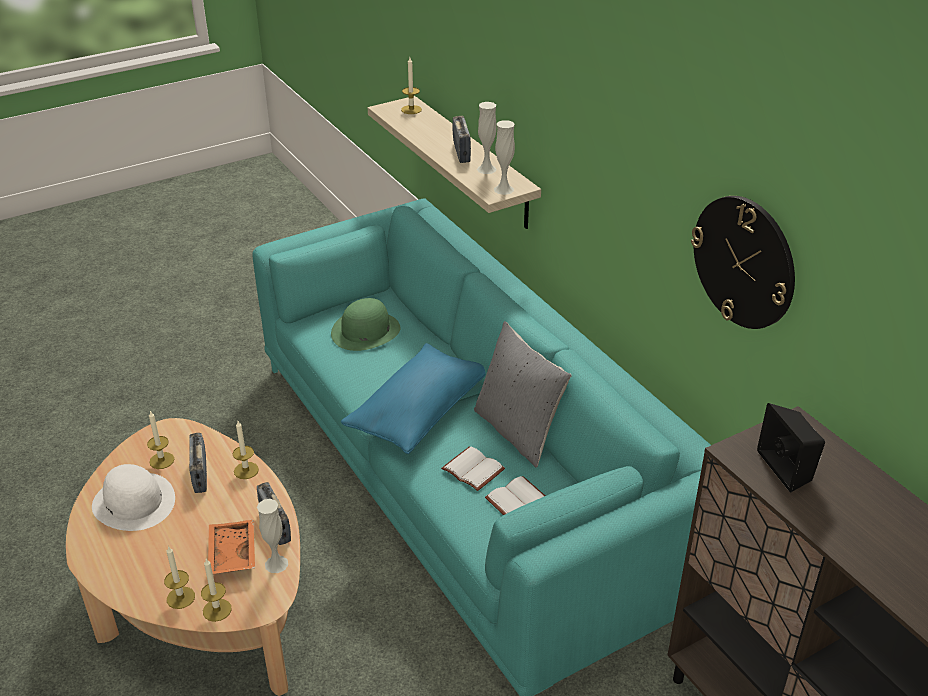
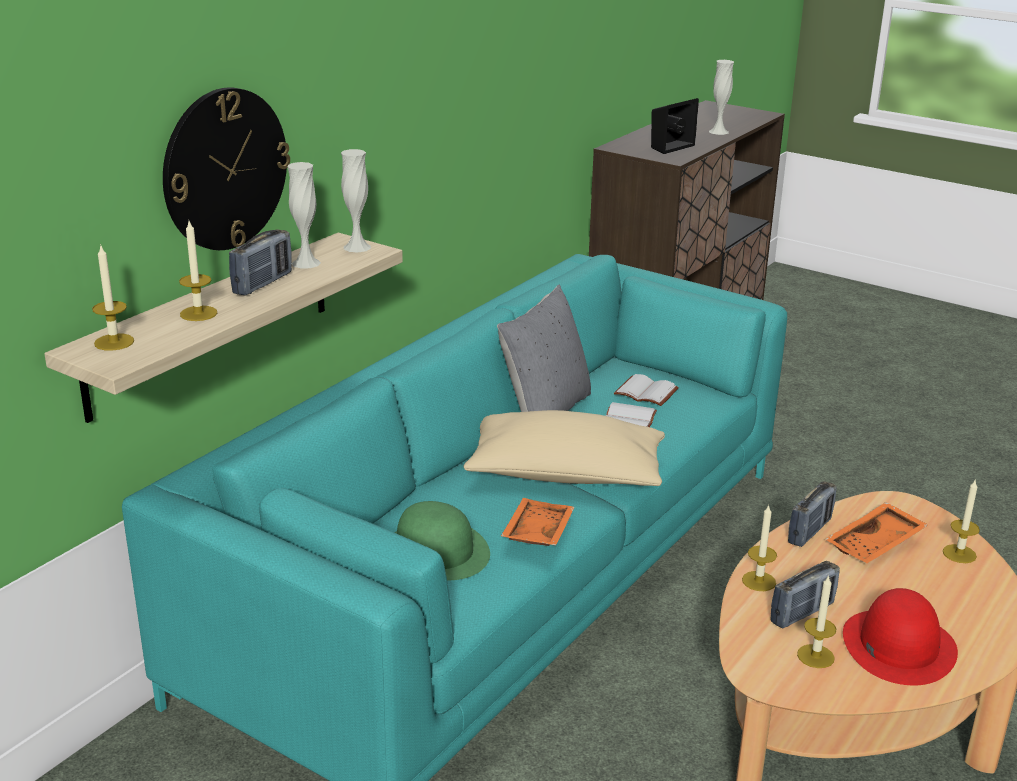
camera: 115 degrees left, 10 degrees down
white hat [92,464,175,531] -> red hat [843,588,958,686]
candle [201,559,232,622] -> candle moved to [179,221,217,321]
white vase [257,499,288,573] -> white vase moved to [709,60,734,135]
blue pillow [341,343,486,454] -> beige pillow [464,410,665,486]
radio [452,116,471,163] -> radio turned 150 degrees clockwise [229,229,292,296]
wall clock [691,196,795,329] -> wall clock moved to [163,88,290,250]
none -> orange tray [501,498,575,546]

